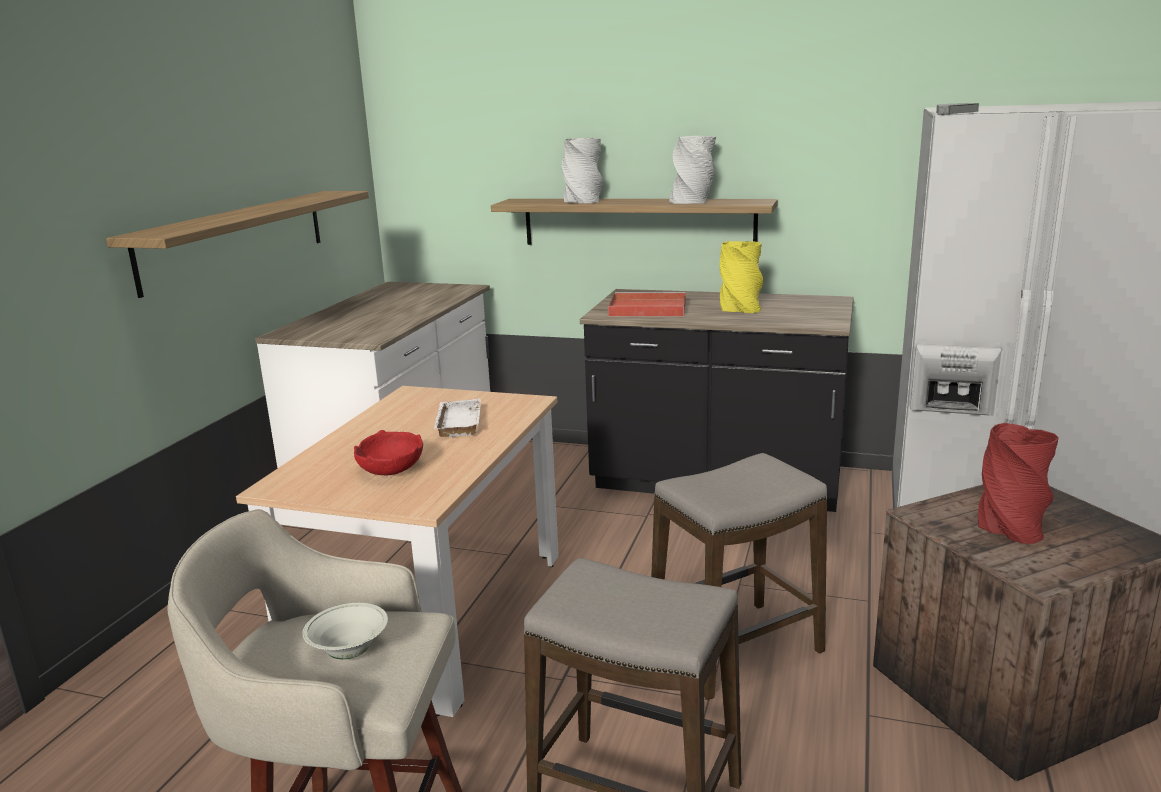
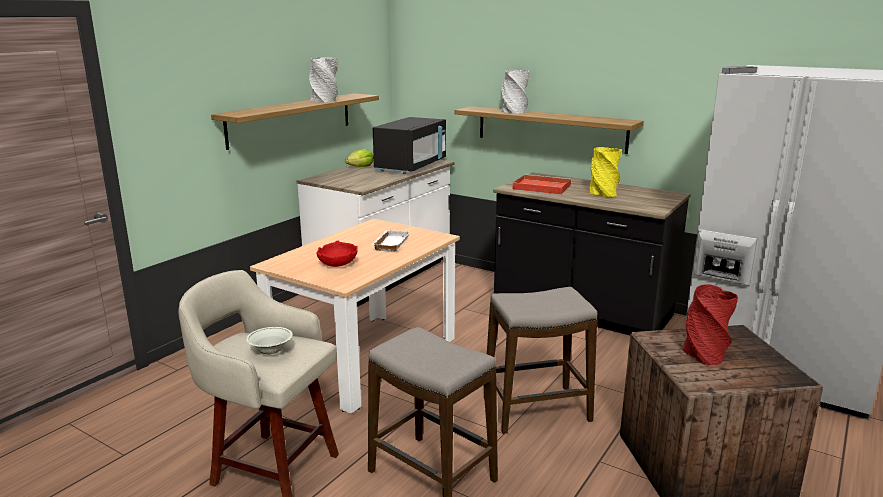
camera: 15 degrees right, 0 degrees up
grey vase [670,136,716,204] -> grey vase moved to [309,57,338,102]
none -> lettuce [345,149,374,167]
none -> black microwave [373,117,446,174]

